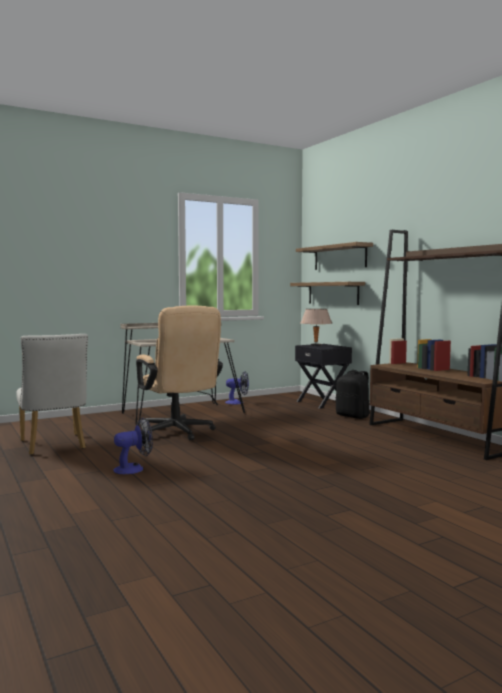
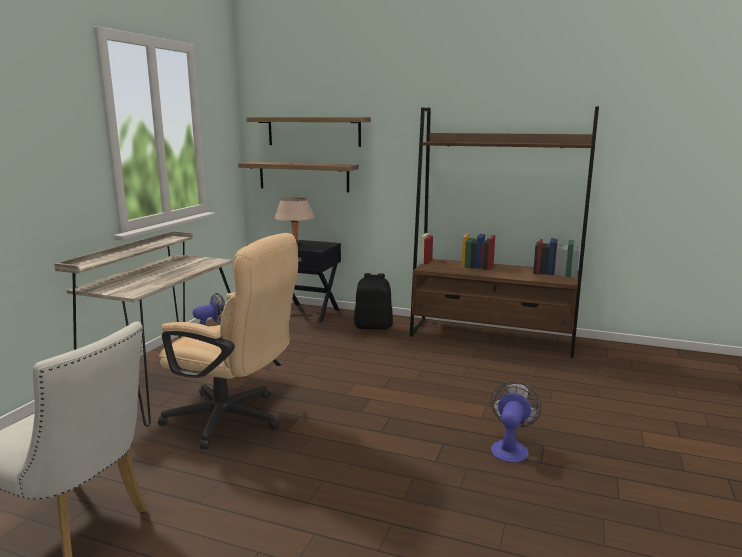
camera: 40 degrees left, 10 degrees up
fan [113,418,153,474] -> fan moved to [491,381,541,463]

